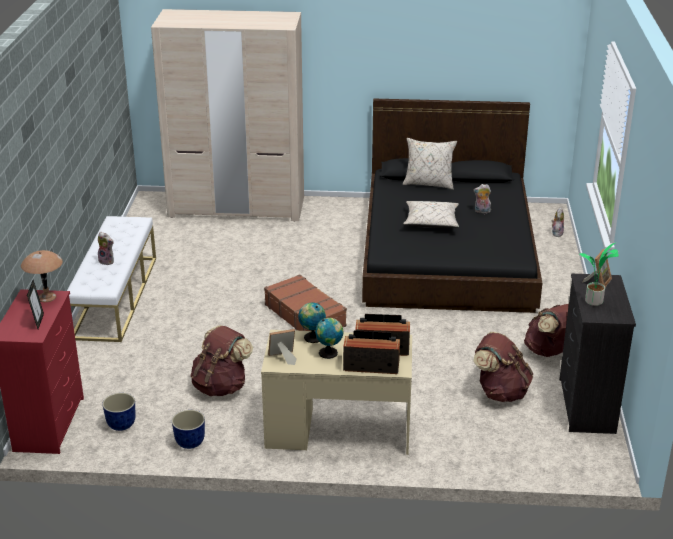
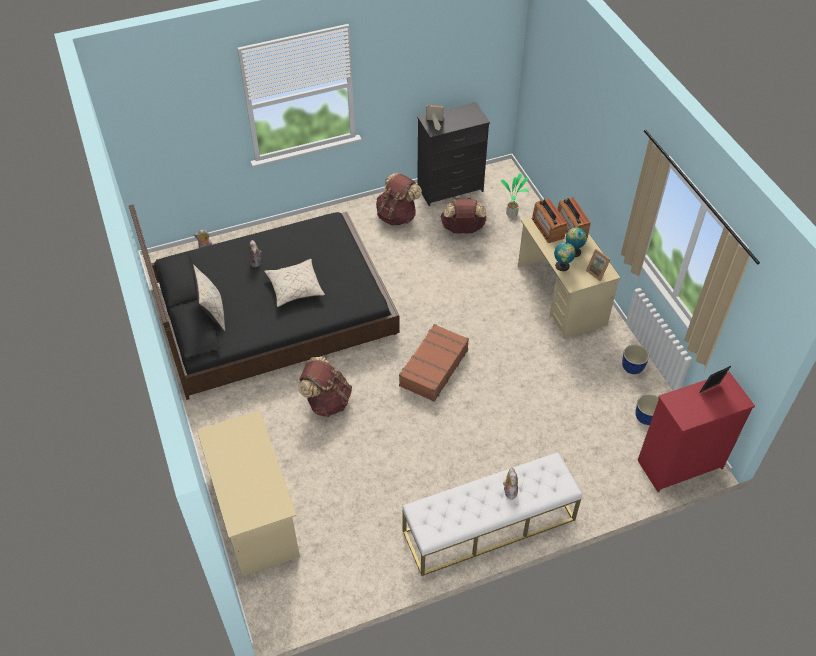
camera: 115 degrees left, 20 degrees up
brown table lamp [21,250,63,302] -> none
beige wardrobe [151,9,304,222] -> beige desk [197,410,300,577]
brown backpack [191,325,253,396] -> brown backpack moved to [298,357,352,417]
potted plant [579,243,619,306] -> potted plant moved to [501,173,529,217]

